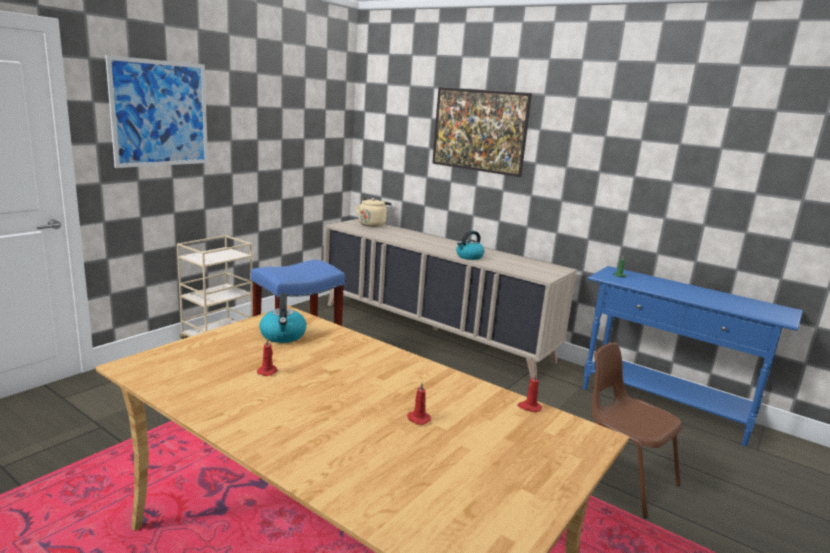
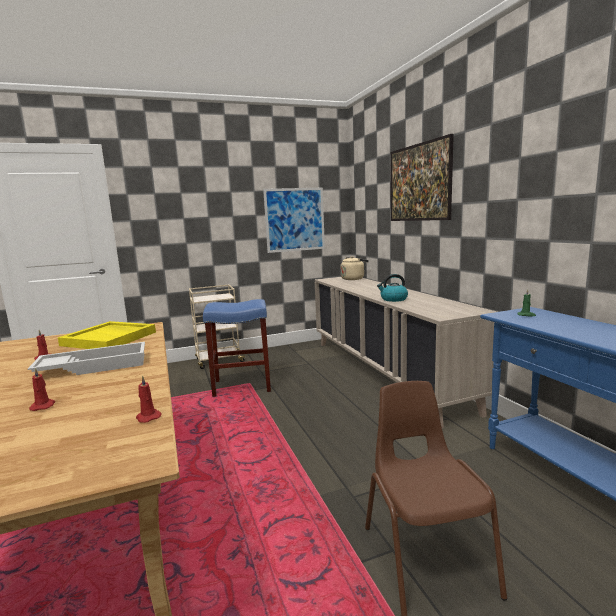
camera: 35 degrees right, 5 degrees down
picture [105,55,208,168] -> picture moved to [263,188,325,253]
kettle [259,293,307,343] -> yellow tray [58,321,156,349]
none -> white tray [28,342,145,375]

